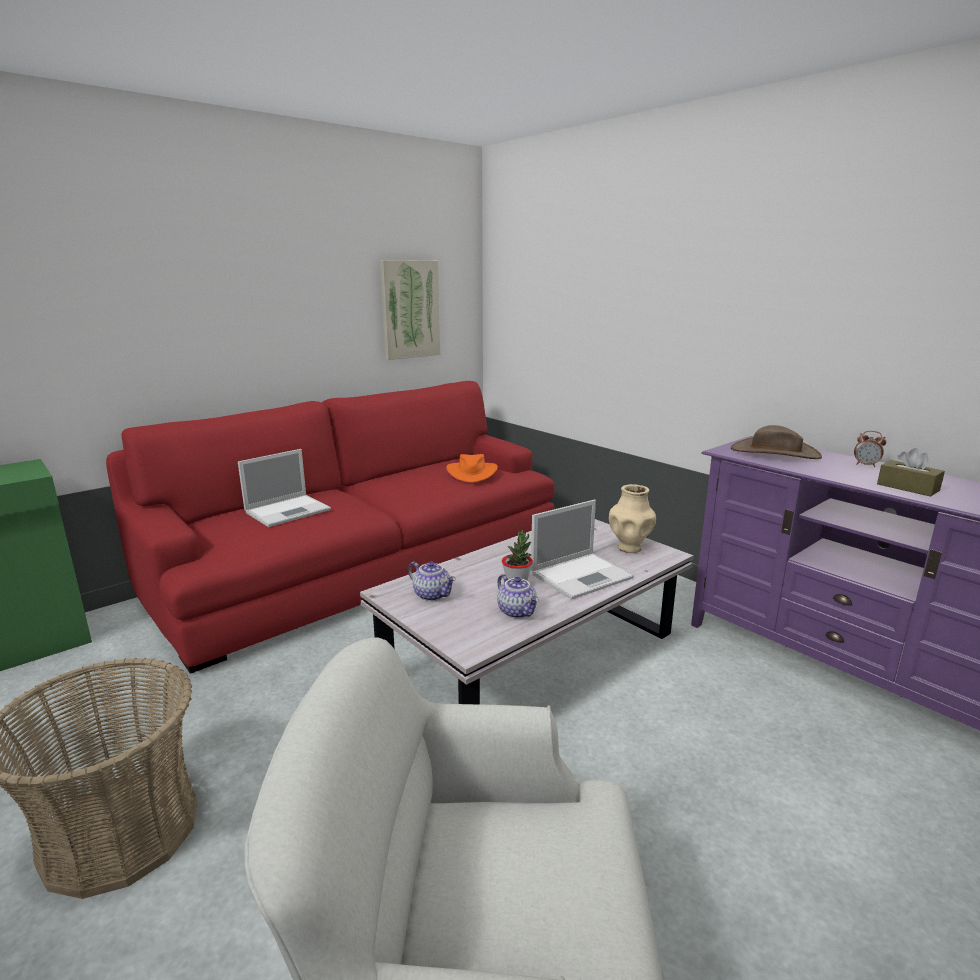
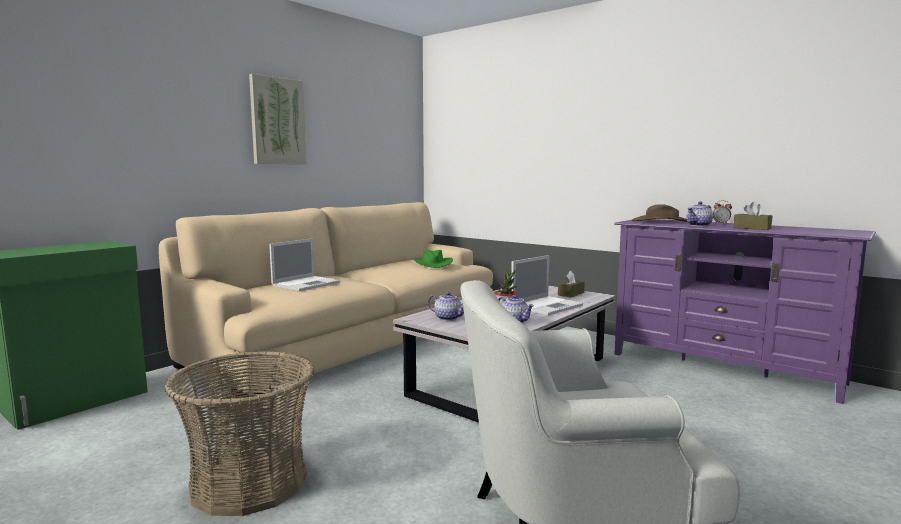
camera: 10 degrees left, 10 degrees down
red sofa [106,381,555,674] -> beige sofa [159,202,493,398]
picture [380,260,441,360] -> picture moved to [249,74,307,164]
orange hat [446,454,498,483] -> green hat [413,250,453,268]
beige vase [609,484,656,553] -> brown tissue box [558,271,585,297]
none -> teapot [686,201,713,227]

